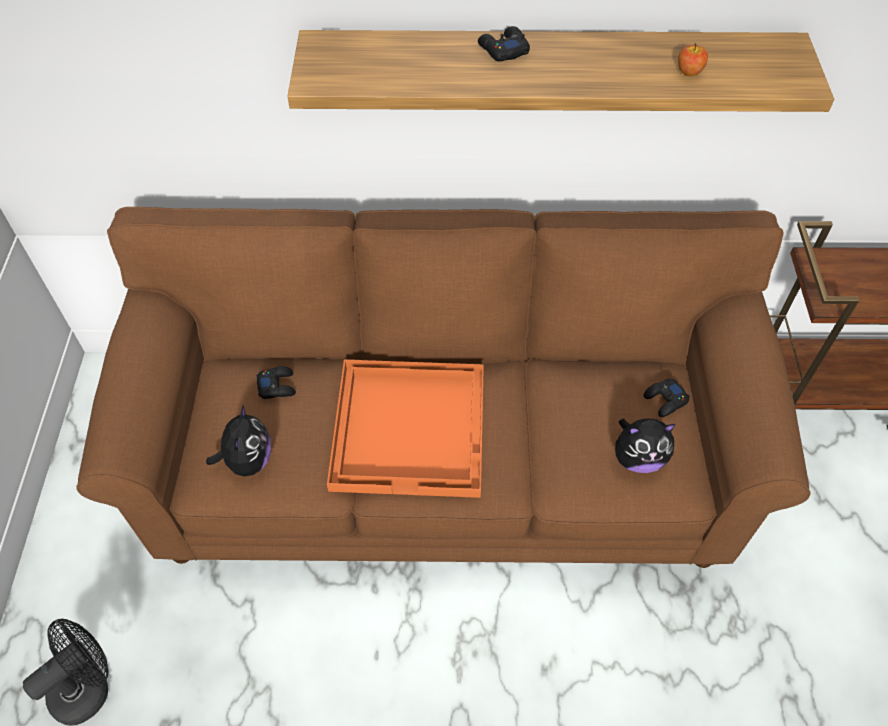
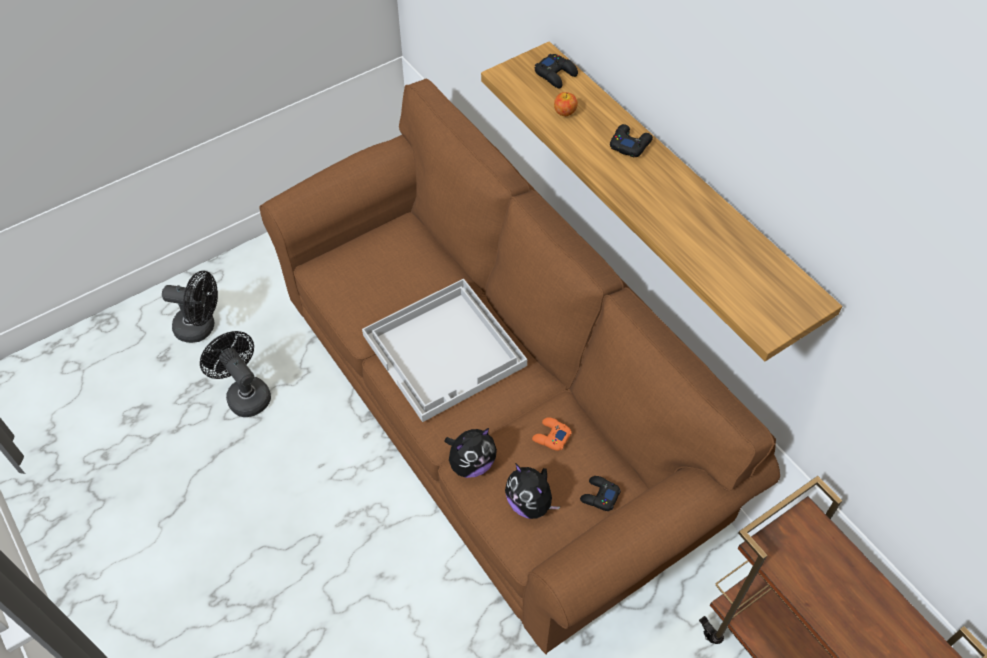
camera: 55 degrees right, 0 degrees up
plush toy [206,405,271,476] -> plush toy moved to [444,428,497,478]
black game controller [256,366,296,399] -> black game controller moved to [535,54,578,88]
orange tray [327,360,484,498] -> white tray [362,279,527,422]
apple [678,43,708,76] -> apple moved to [554,92,578,116]
none -> black fan [200,331,271,417]
none -> orange game controller [532,417,572,451]

